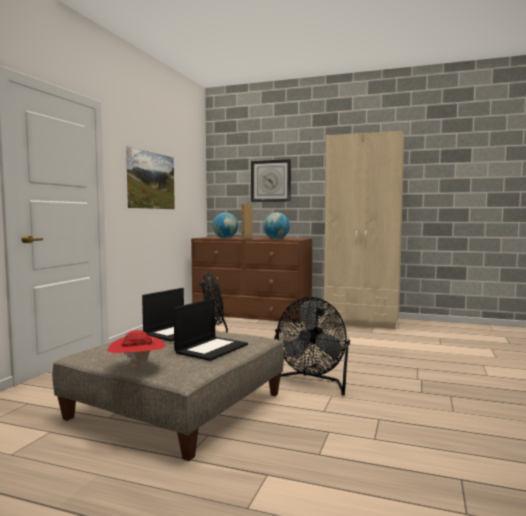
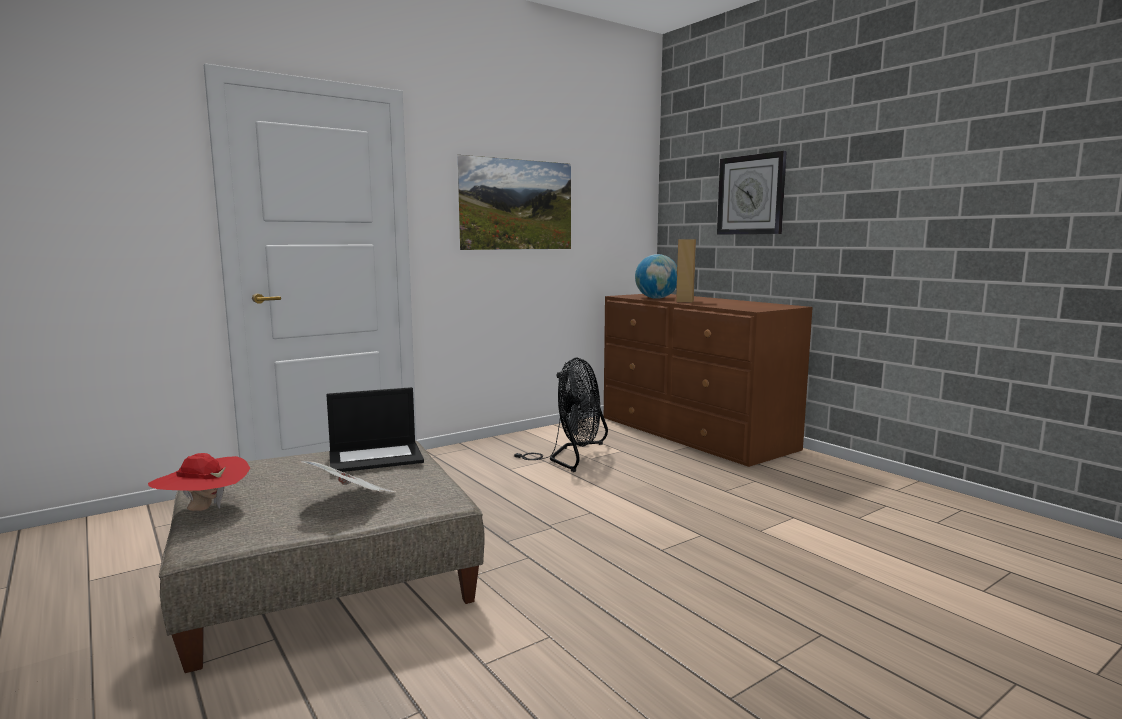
camera: 35 degrees right, 5 degrees up
laptop [174,298,248,361] -> newspaper [301,461,397,492]
globe [263,212,290,239] -> none
black fan [274,297,350,395] -> none
beige wardrobe [324,131,404,329] -> none

